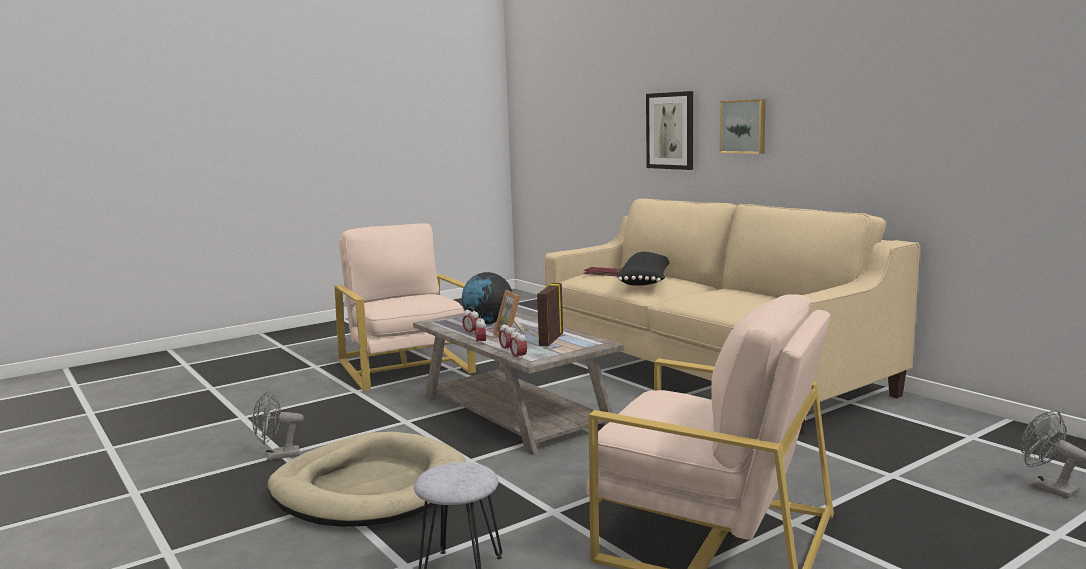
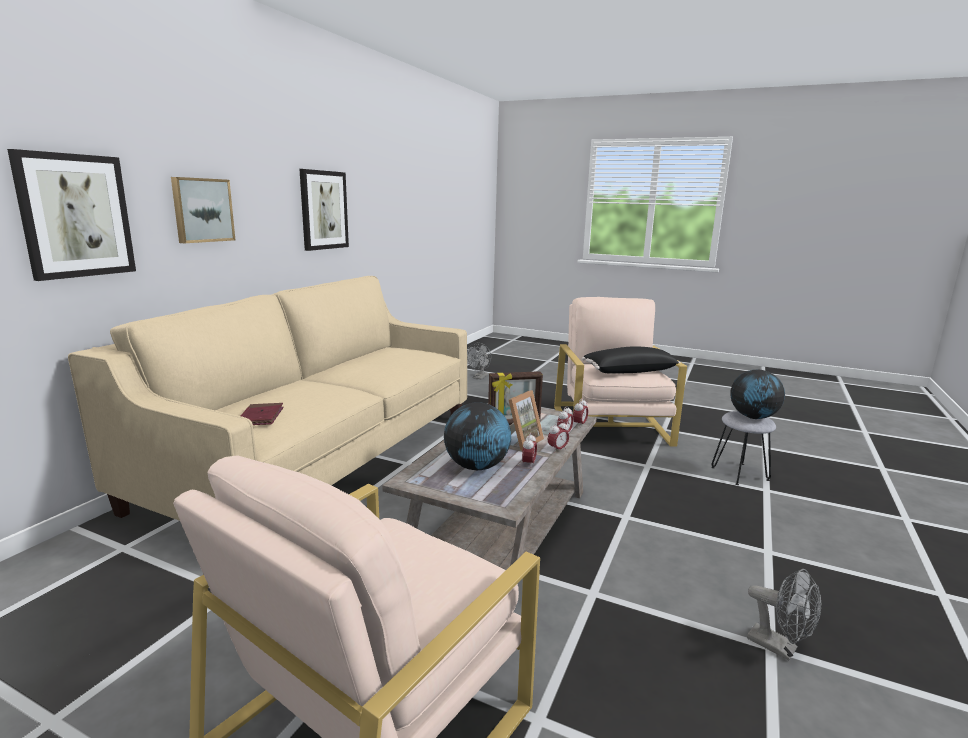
camera: 120 degrees left, 5 degrees up
beige dog bed [268,432,466,527] -> none
black pillow [617,252,670,286] -> black pillow moved to [582,346,680,374]
none -> picture [299,169,349,251]
none -> globe [730,370,785,419]

